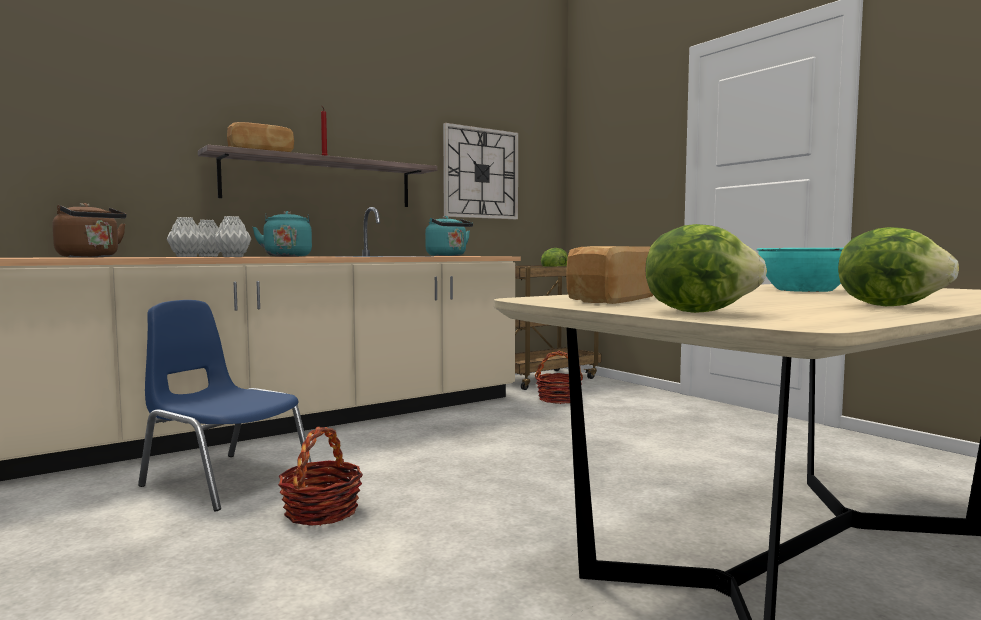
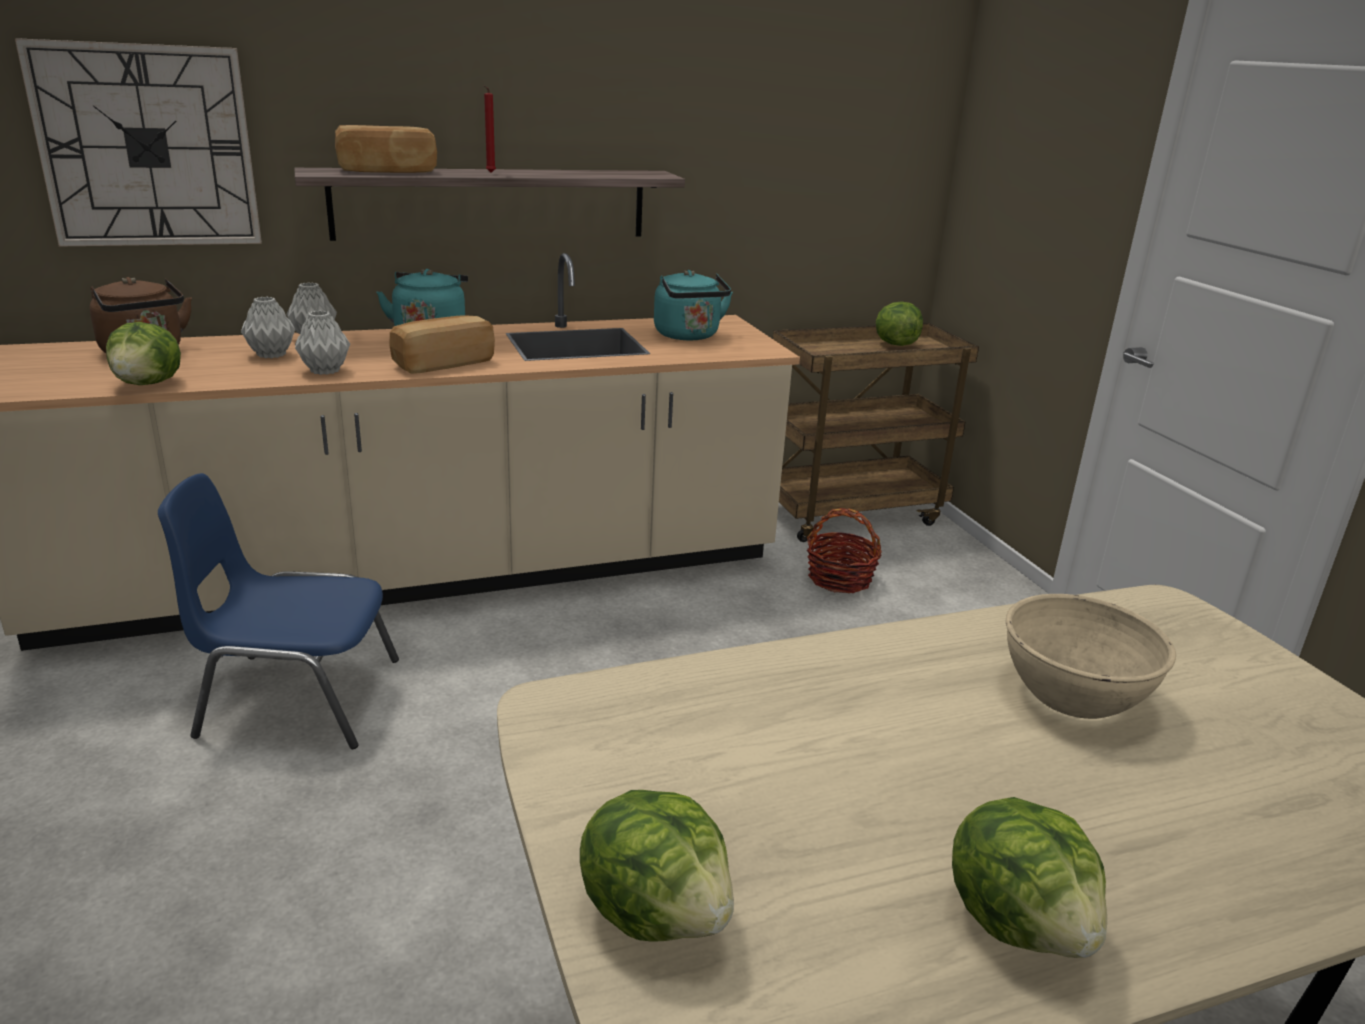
camera: 15 degrees right, 20 degrees up
blue chair [138,300,311,512] -> blue chair turned 45 degrees counterclockwise [158,473,399,749]
basket [278,427,363,526] -> none
wall clock [443,123,518,219] -> wall clock moved to [15,38,262,246]
bread [566,246,653,304] -> bread moved to [389,315,495,374]
turquoise bowl [757,248,843,292] -> beige bowl [1006,594,1176,719]
none -> lettuce [106,322,181,385]

